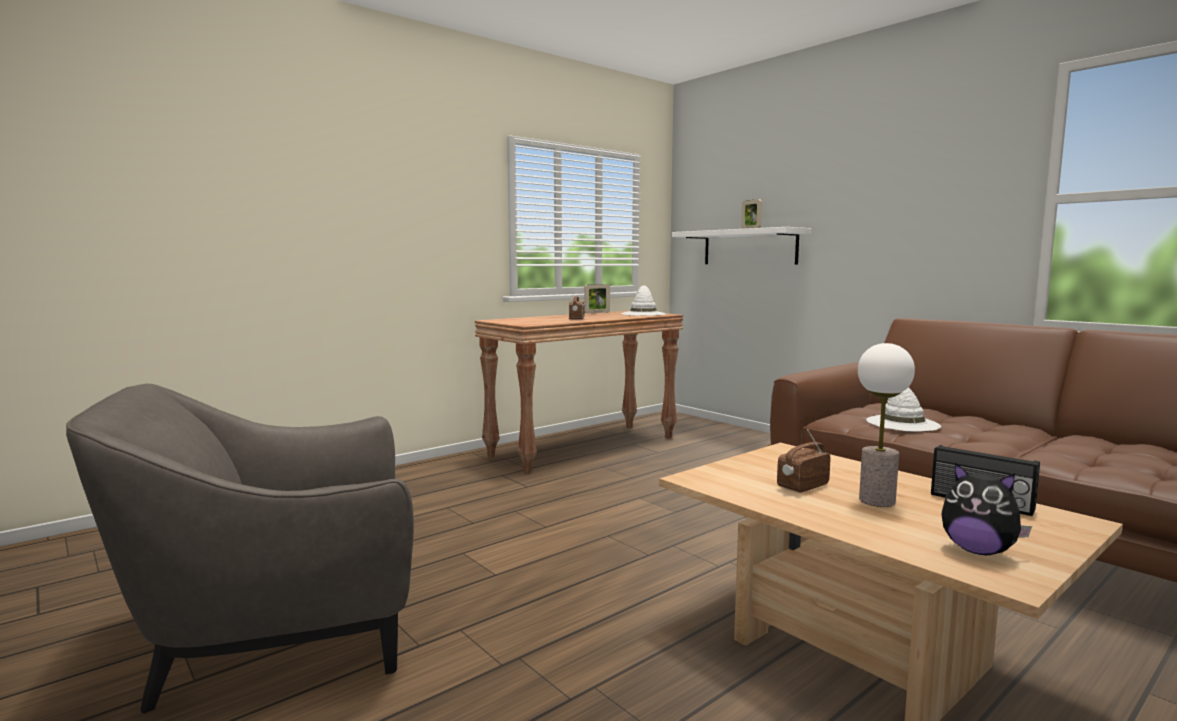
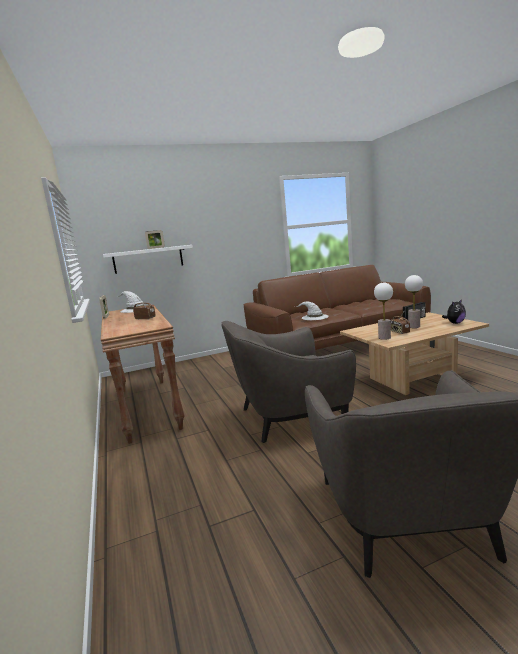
camera: 70 degrees left, 5 degrees up
none -> grey armchair [222,321,356,443]
none -> table lamp [374,283,393,340]

